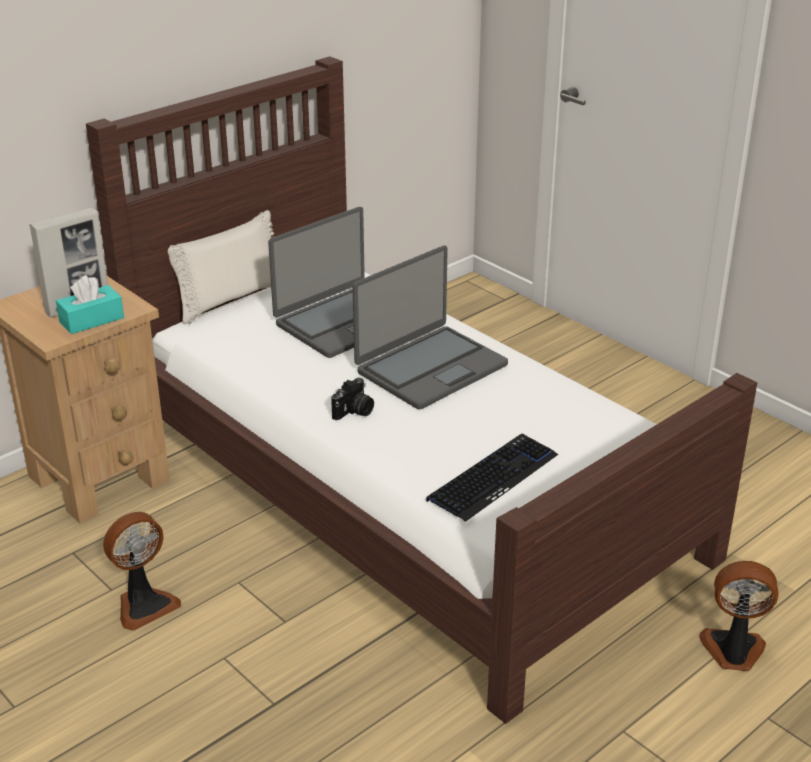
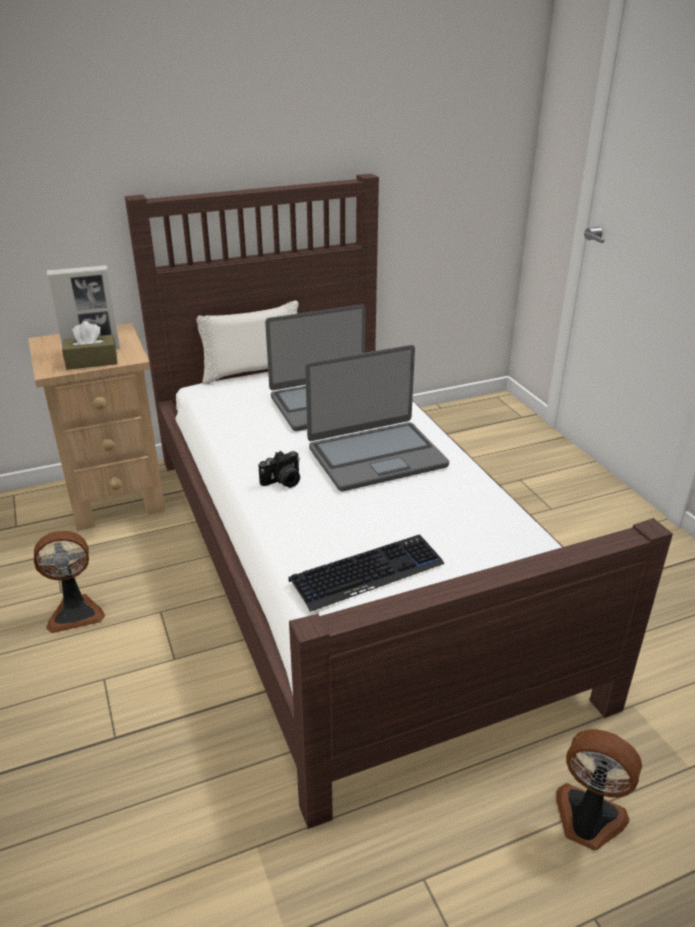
camera: 20 degrees right, 0 degrees up
turquoise tissue box [56,275,124,334] -> brown tissue box [62,321,117,370]

